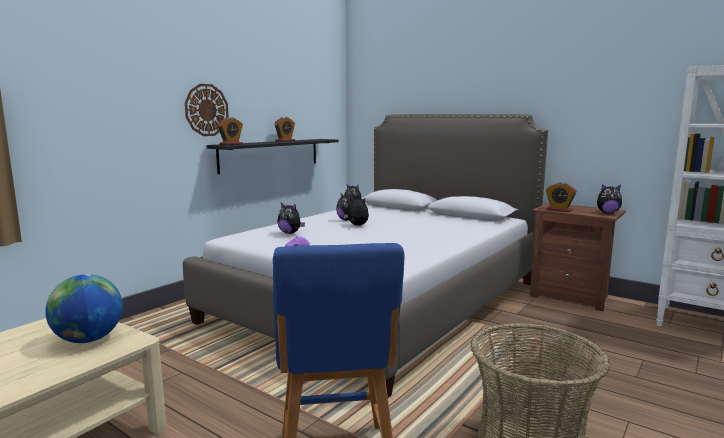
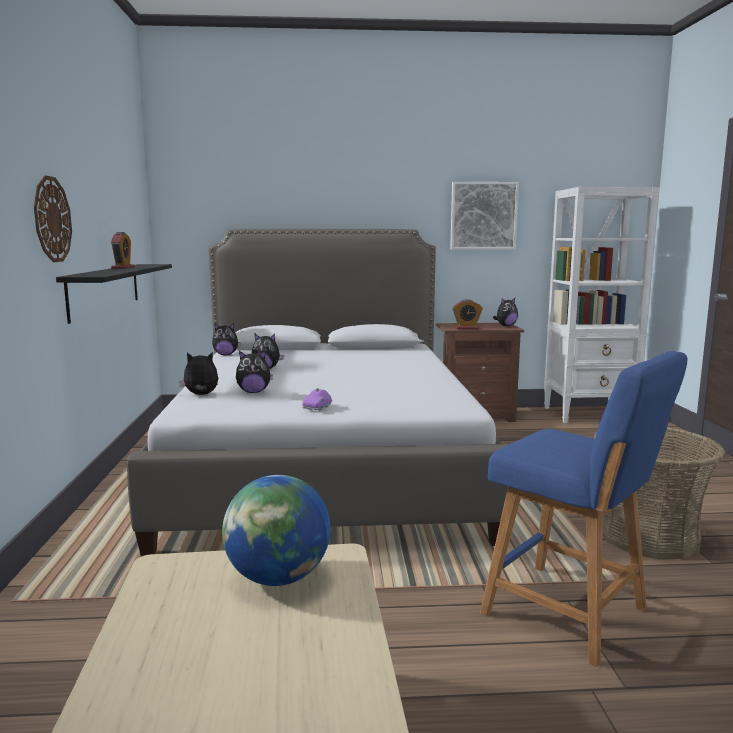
camera: 40 degrees left, 0 degrees up
alarm clock [217,117,243,145] -> none
plush toy [344,197,369,226] -> plush toy moved to [179,352,218,395]
none -> picture [450,182,519,250]

